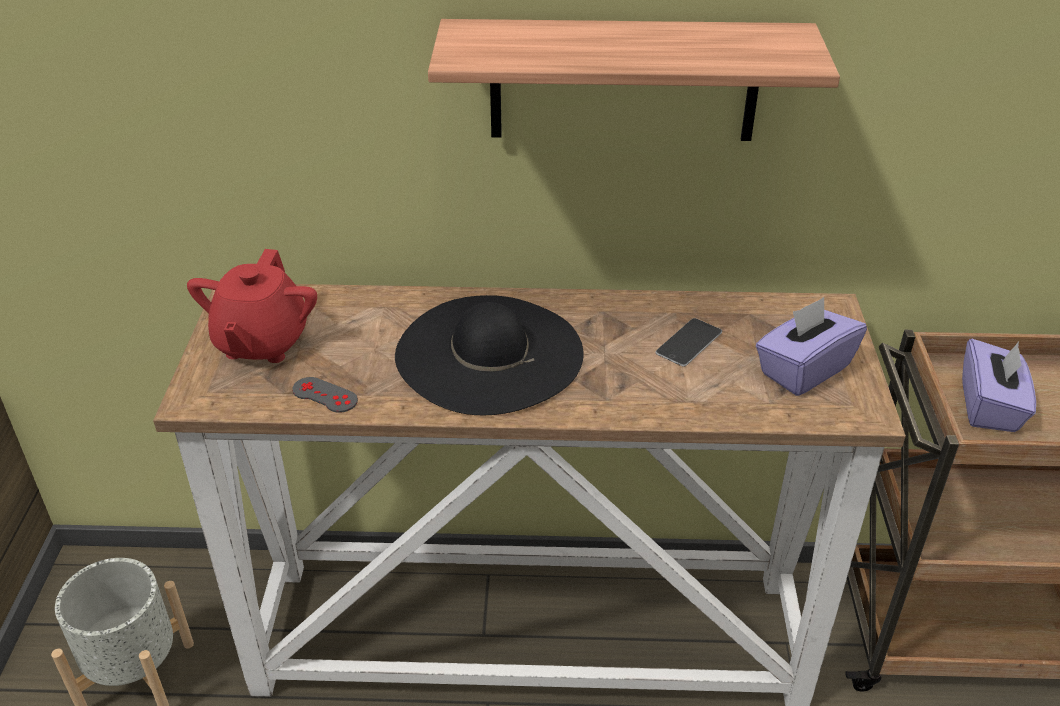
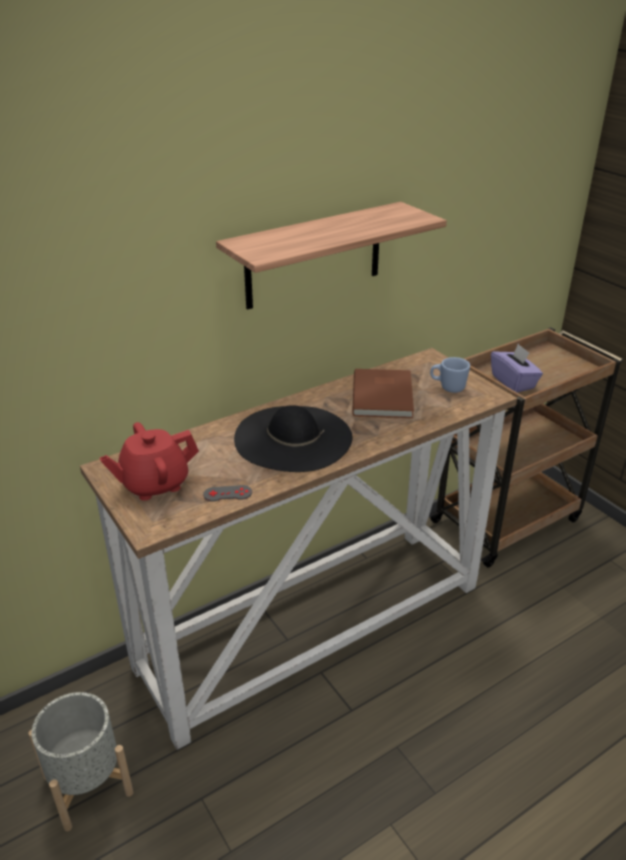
camera: 35 degrees left, 5 degrees down
red teapot [187,249,317,363] -> red teapot turned 90 degrees clockwise [99,422,199,501]
phone [655,318,722,367] -> brown book [352,369,414,418]
purple tissue box [756,297,867,396] -> blue mug [430,357,470,393]

